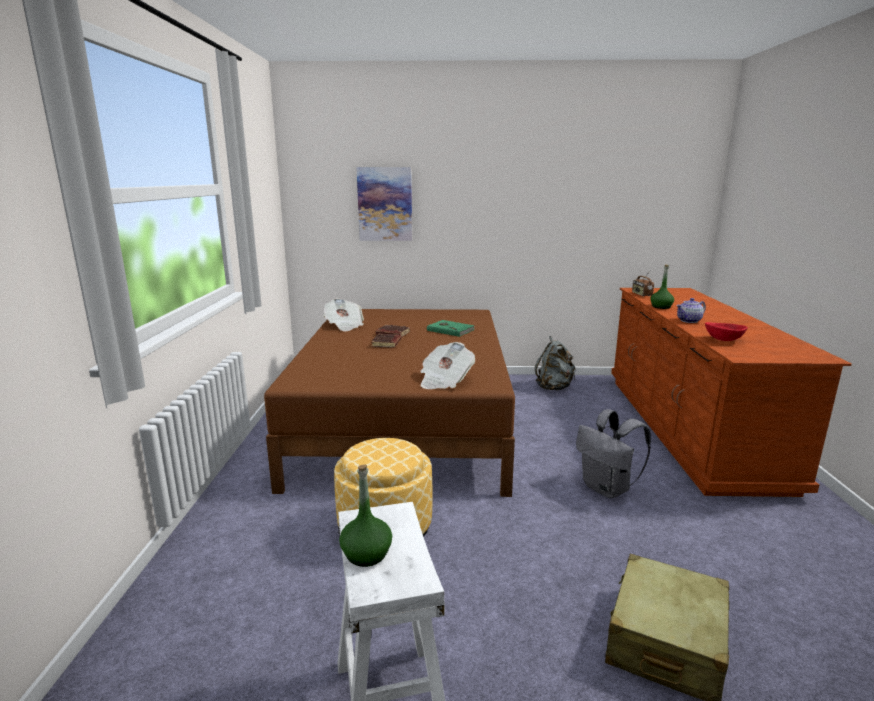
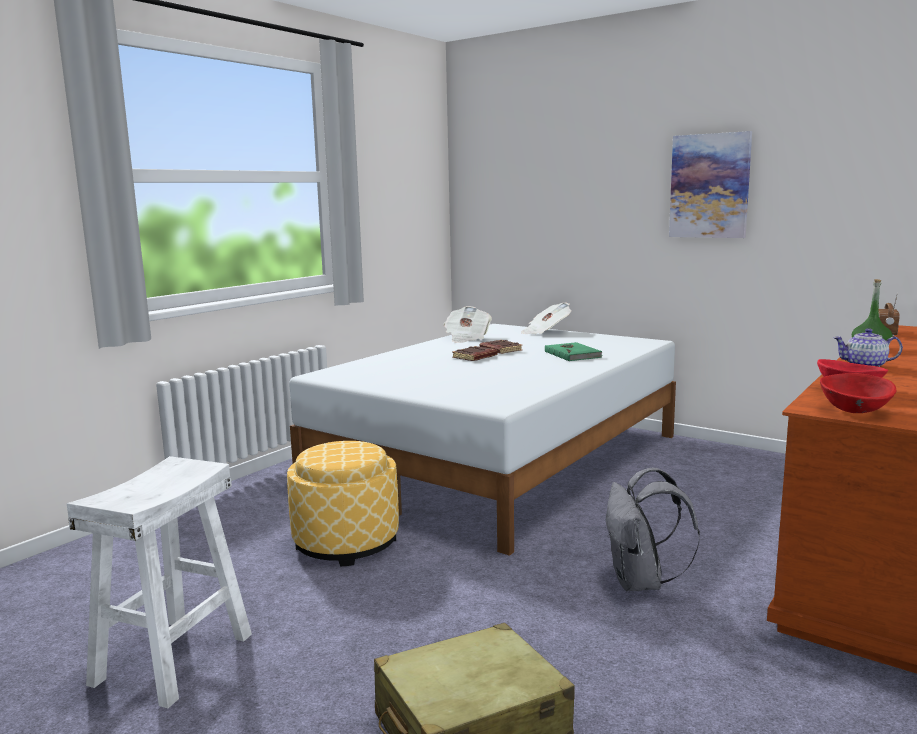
camera: 35 degrees right, 5 degrees down
brown bed [264,309,515,497] -> white bed [289,324,676,556]
green bottle [339,464,392,567] -> none
picture [357,167,412,241] -> picture moved to [669,131,752,238]
newspaper [420,342,476,389] -> newspaper moved to [521,303,571,334]
grey backpack [535,336,576,390] -> none
none -> red bowl [820,373,897,413]

